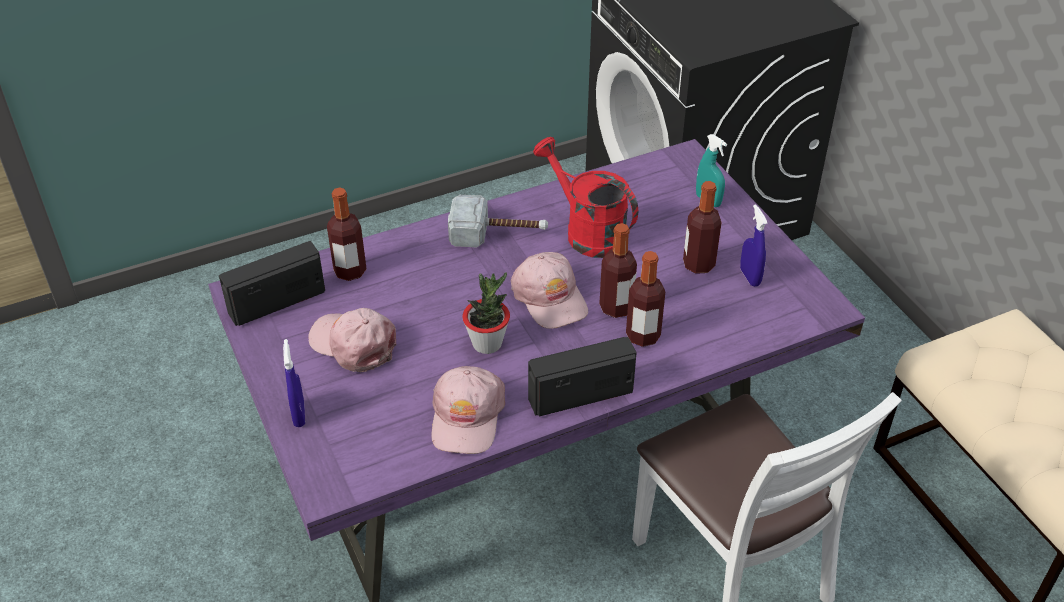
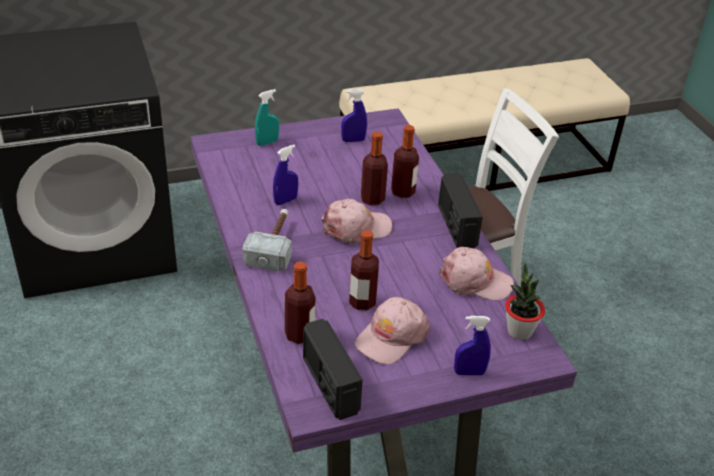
camera: 85 degrees left, 5 degrees down
potted plant [462,272,510,354] -> potted plant moved to [505,263,545,340]
red watering can [533,137,638,258] -> blue spray bottle [273,145,298,205]
bottle [683,181,721,274] -> bottle moved to [349,230,379,310]

